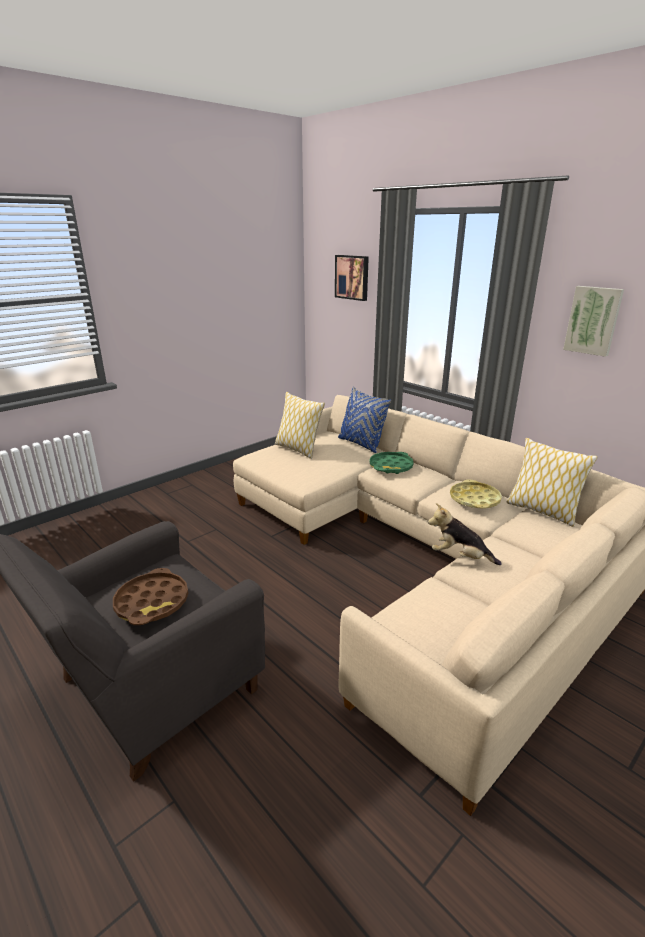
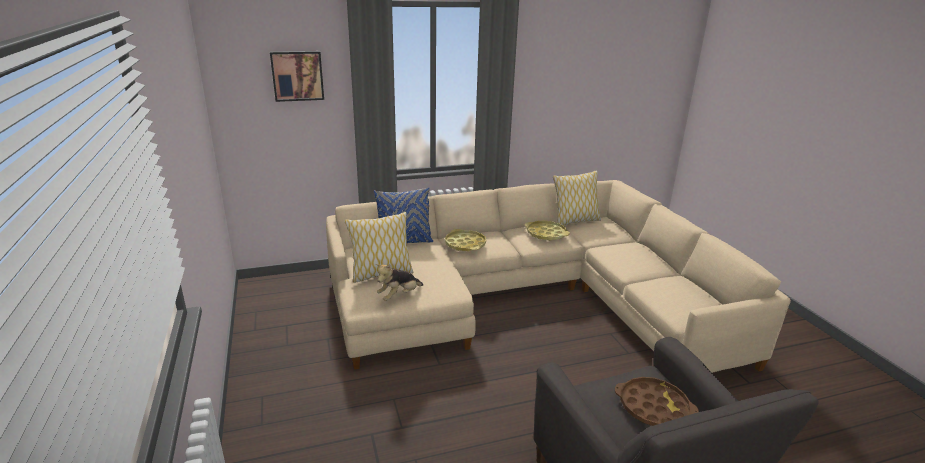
camera: 65 degrees left, 0 degrees up
green tray [369,452,414,474] -> yellow tray [445,229,486,252]
plush toy [428,503,501,565] -> plush toy moved to [376,264,423,301]
picture [563,286,624,357] -> none

